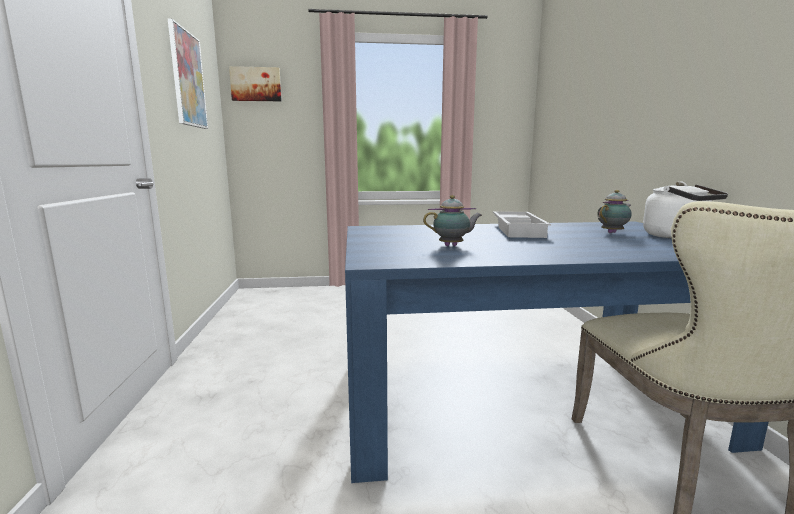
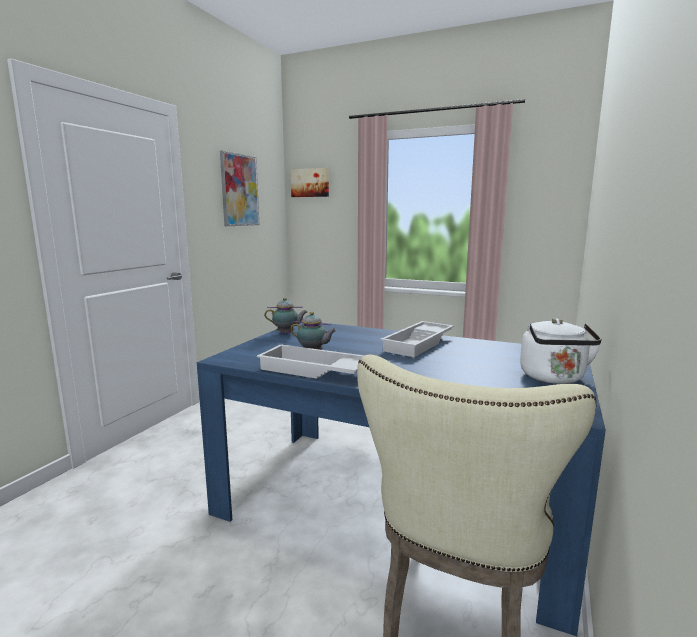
camera: 30 degrees right, 0 degrees up
teapot [597,190,632,233] -> teapot moved to [264,298,307,333]
none -> white tray [257,344,365,379]

